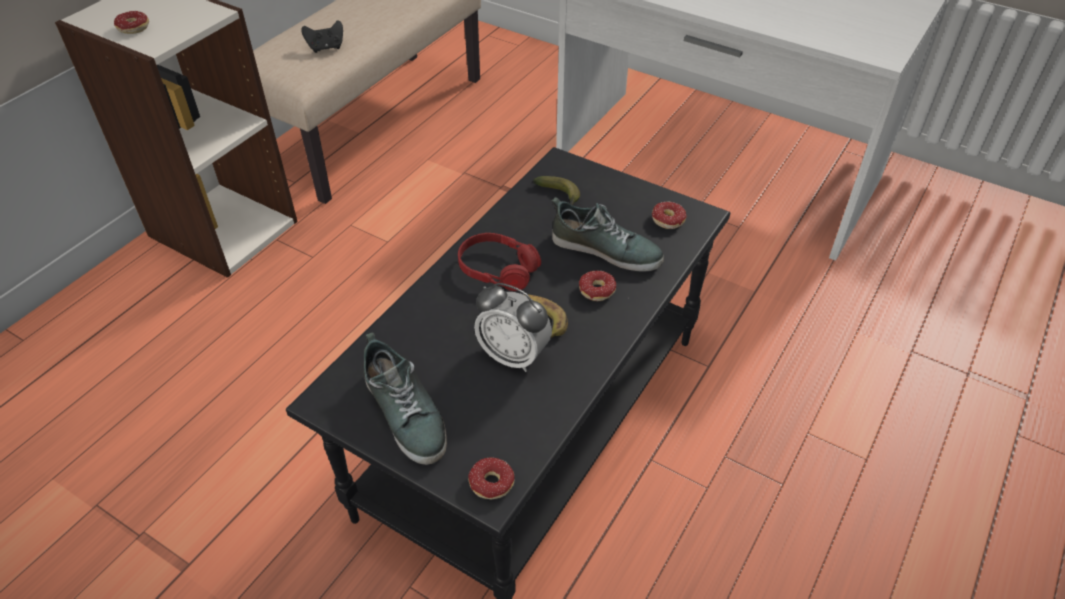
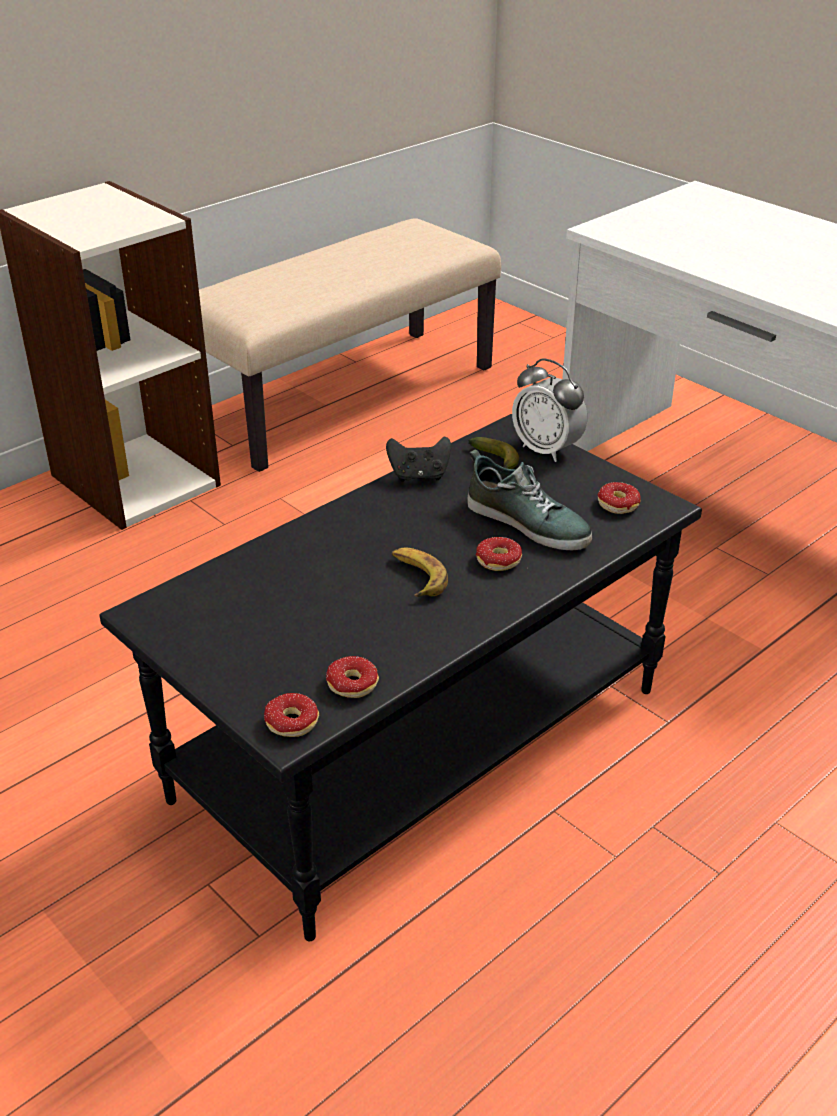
camera: 15 degrees right, 10 degrees down
donut [114,11,149,34] -> donut moved to [326,656,379,698]
black game controller [301,21,343,53] -> black game controller moved to [386,437,451,482]
shoe [364,332,447,465] -> none
red headphones [458,233,541,291] -> none
alarm clock [474,283,552,372] -> alarm clock moved to [512,359,587,462]

